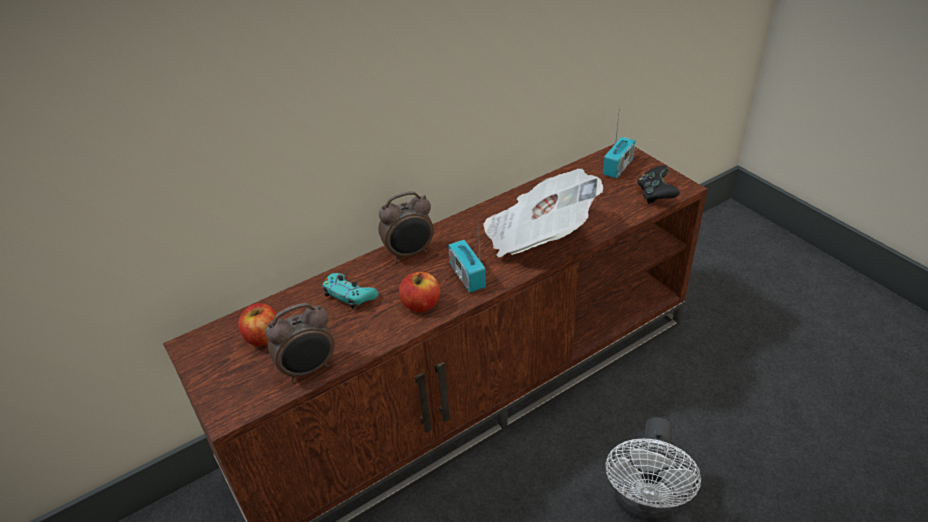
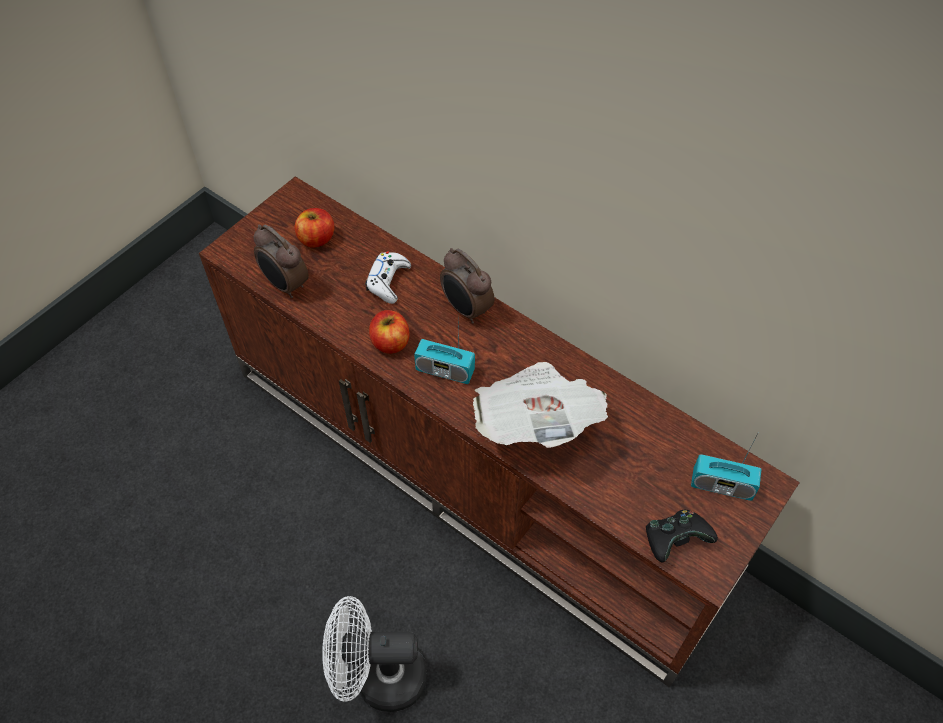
camera: 70 degrees right, 15 degrees up
turquoise game controller [323,273,379,309] -> white game controller [365,251,411,304]
radio [449,223,486,293] -> radio turned 120 degrees counterclockwise [414,321,475,384]

